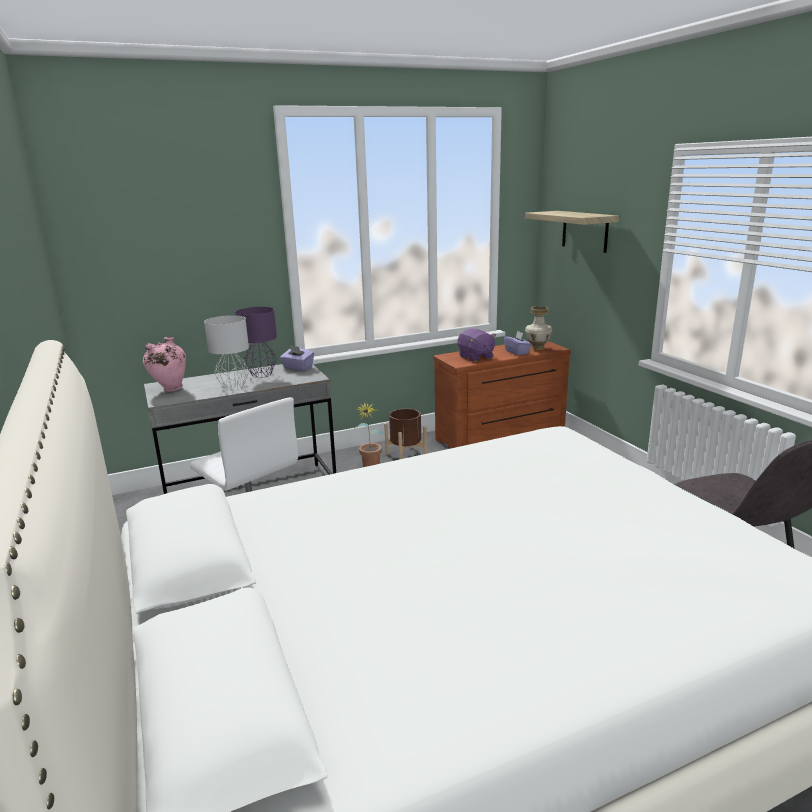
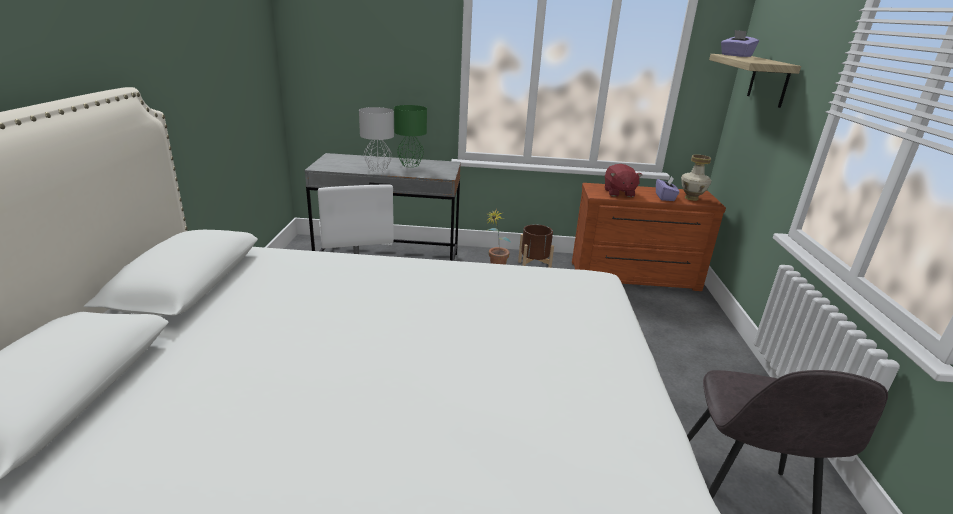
camera: 25 degrees right, 5 degrees up
pink vase [143,337,186,392] -> none
purple table lamp [235,307,277,378] -> green table lamp [394,105,427,167]
purple tissue box [280,345,314,371] -> purple tissue box moved to [721,30,759,57]
purple plush toy [457,329,496,362] -> red plush toy [605,164,642,197]

